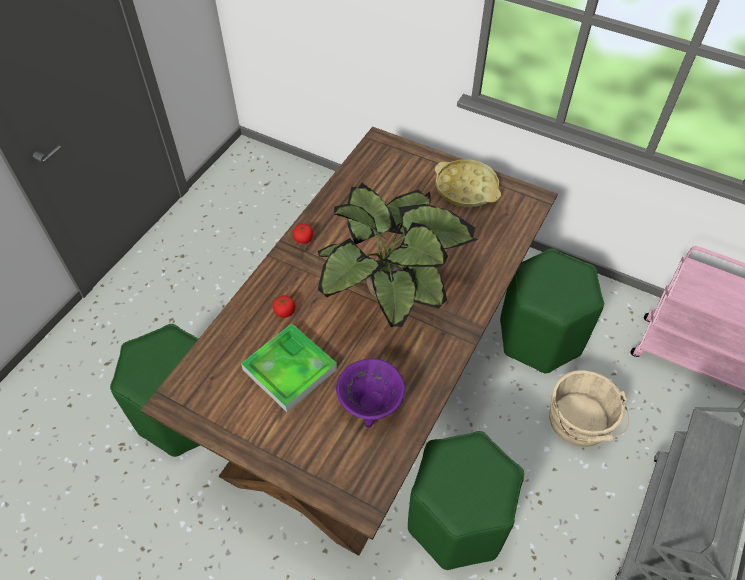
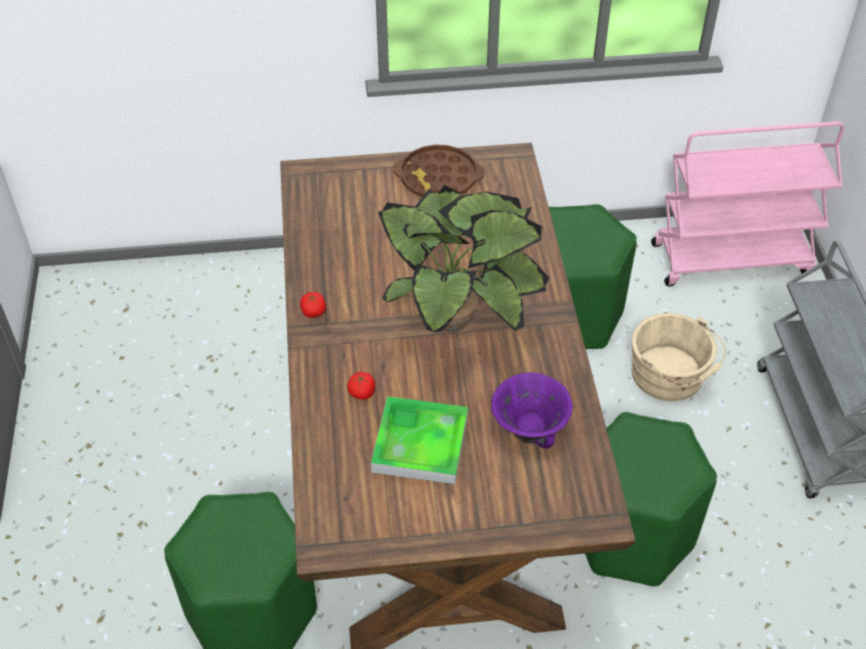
camera: 35 degrees left, 5 degrees down
yellow tray [435,159,501,207] -> brown tray [393,145,485,197]

